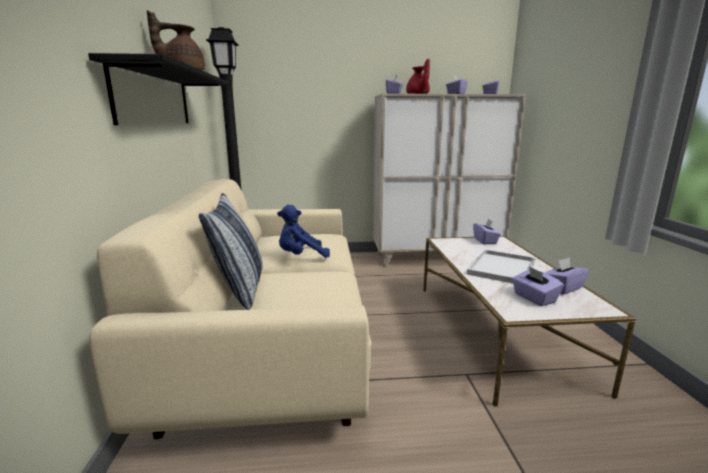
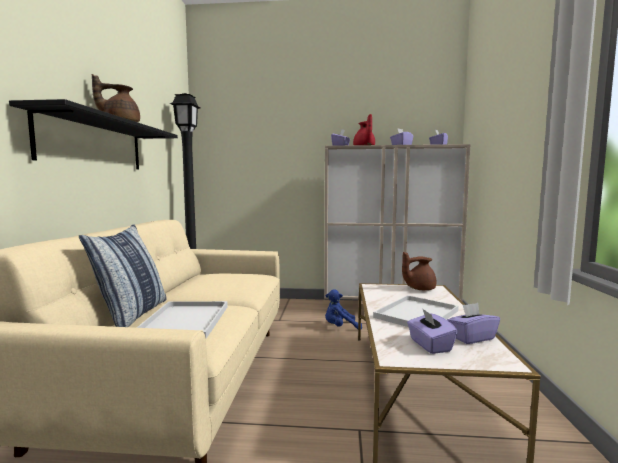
camera: 10 degrees right, 10 degrees down
blue plush toy [277,205,330,258] -> blue plush toy moved to [325,289,362,329]
purple tissue box [473,219,501,244] -> brown teapot [402,252,437,290]
none -> white tray [137,301,228,339]

